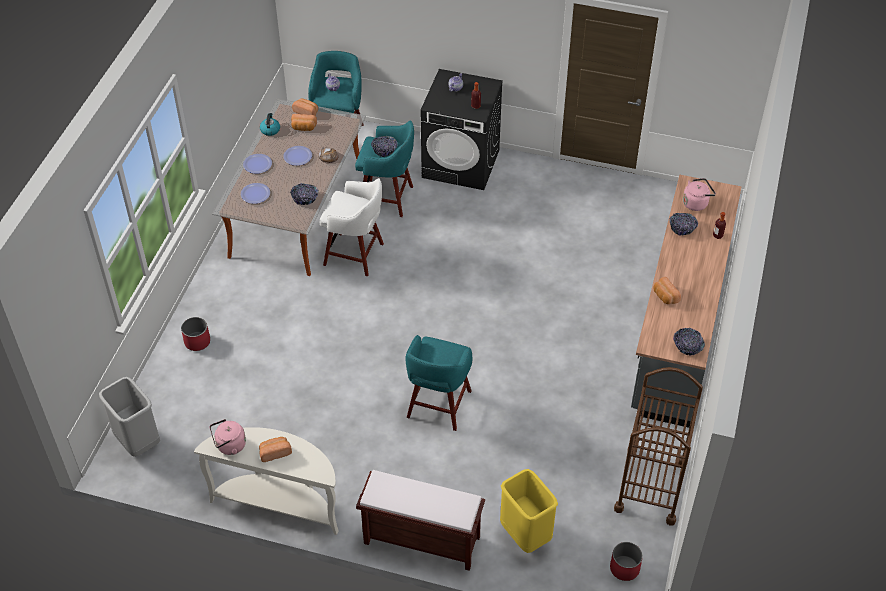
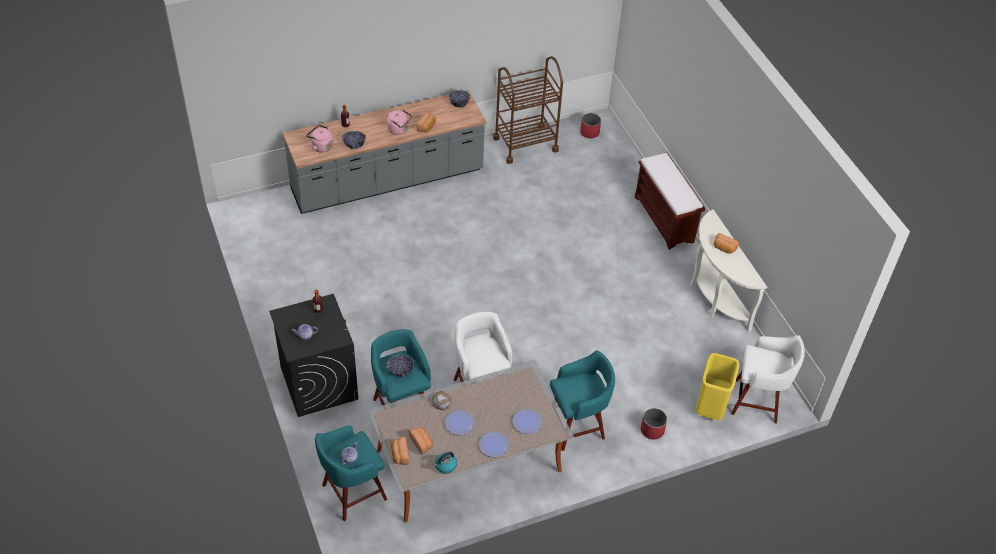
camera: 130 degrees left, 0 degrees up
grey trash can [99,377,160,457] -> white stool [731,335,805,424]
pink kettle [210,419,246,455] -> pink kettle moved to [387,110,412,135]
bowl [290,183,319,205] -> none
turquoise stool [406,335,472,431] -> turquoise stool moved to [550,351,615,451]
yellow trash can [500,469,558,553] -> yellow trash can moved to [696,353,739,420]

